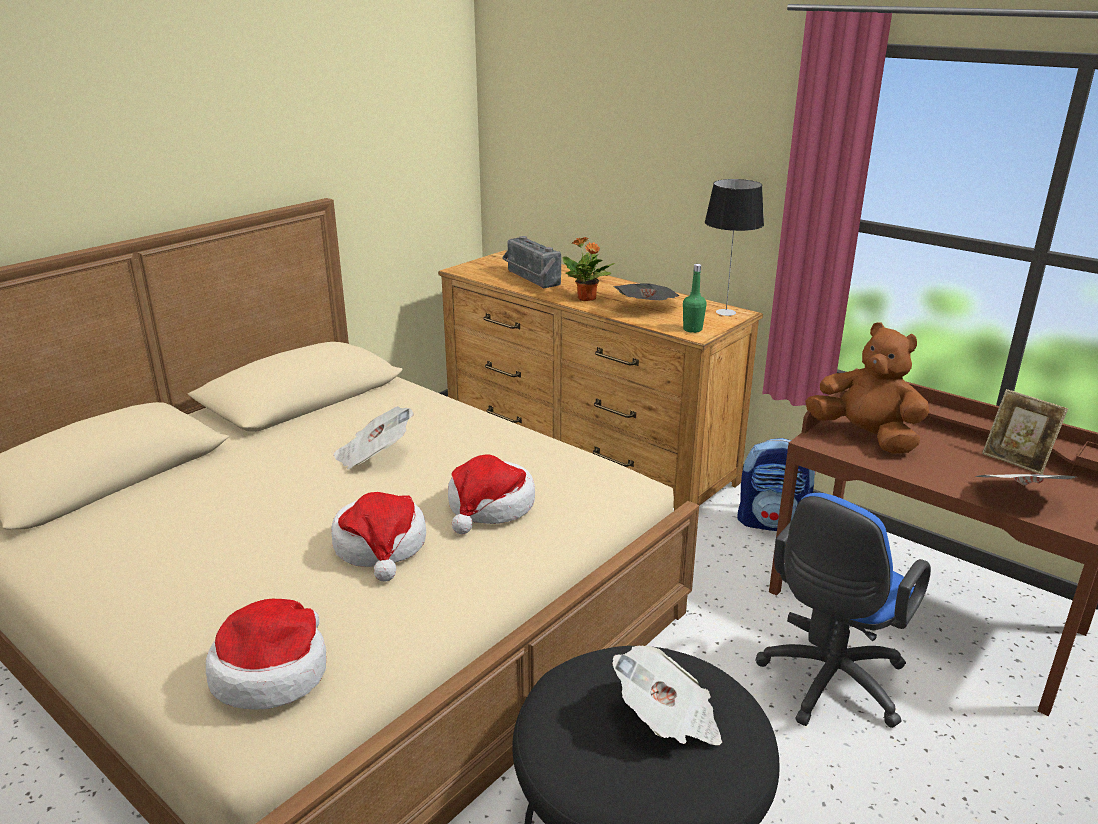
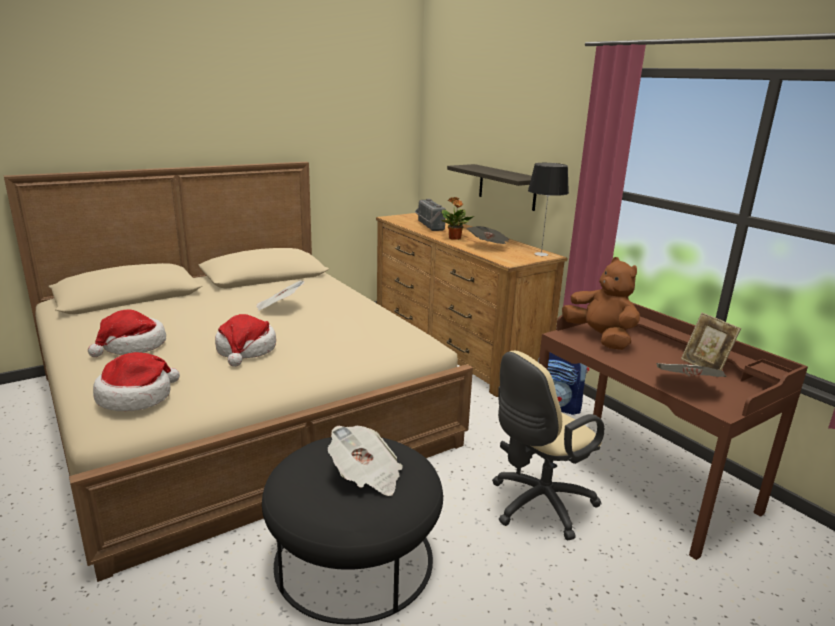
camera: 15 degrees right, 5 degrees down
hat [448,454,535,534] -> hat moved to [88,310,166,357]
green bottle [683,264,707,333] -> none
blue office chair [755,493,931,728] -> beige office chair [492,351,605,540]
none -> shelf [447,164,536,211]

